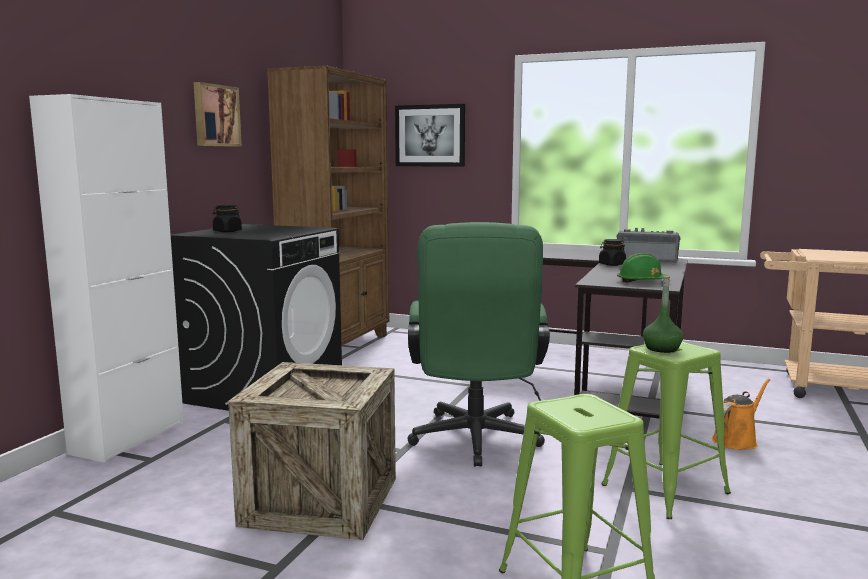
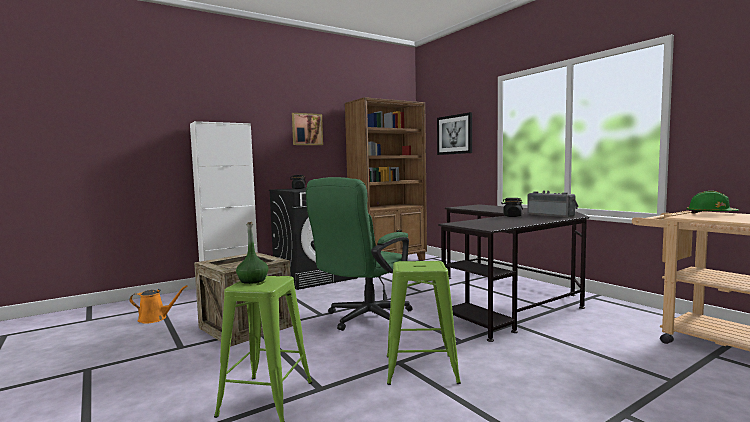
camera: 35 degrees right, 5 degrees down
green hard hat [617,253,669,283] -> green hard hat moved to [687,191,739,214]
green bottle [643,276,683,353] -> green bottle moved to [236,222,268,284]
orange watering can [712,379,770,450] -> orange watering can moved to [129,285,187,324]

